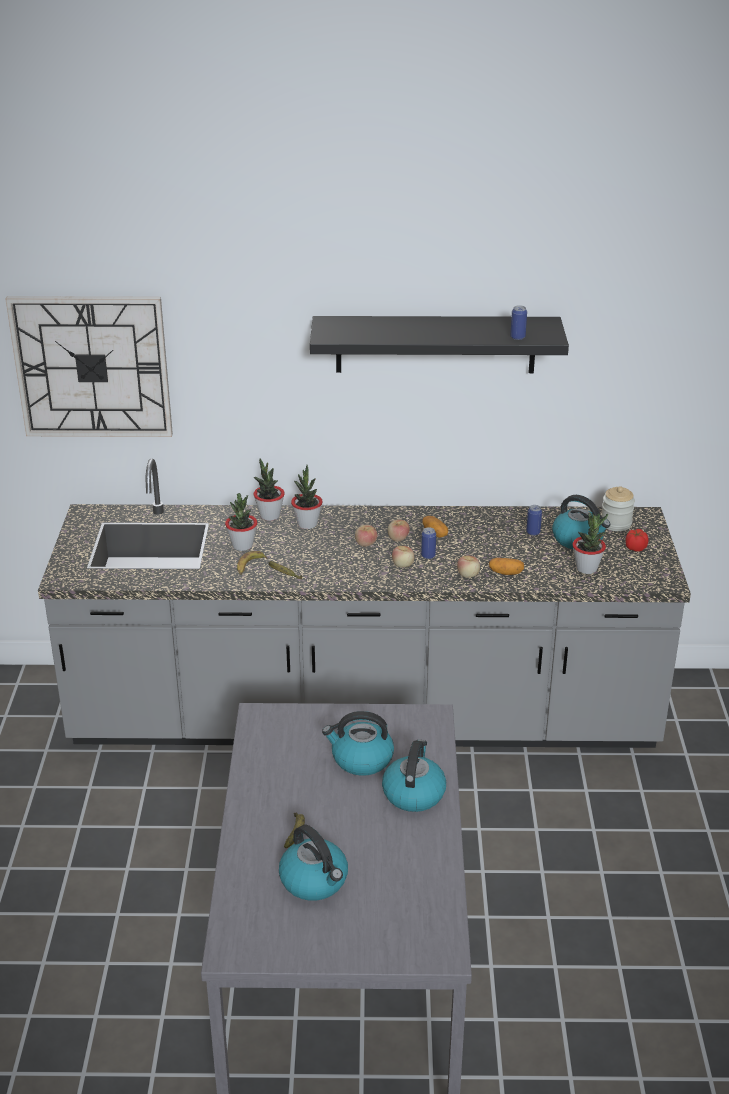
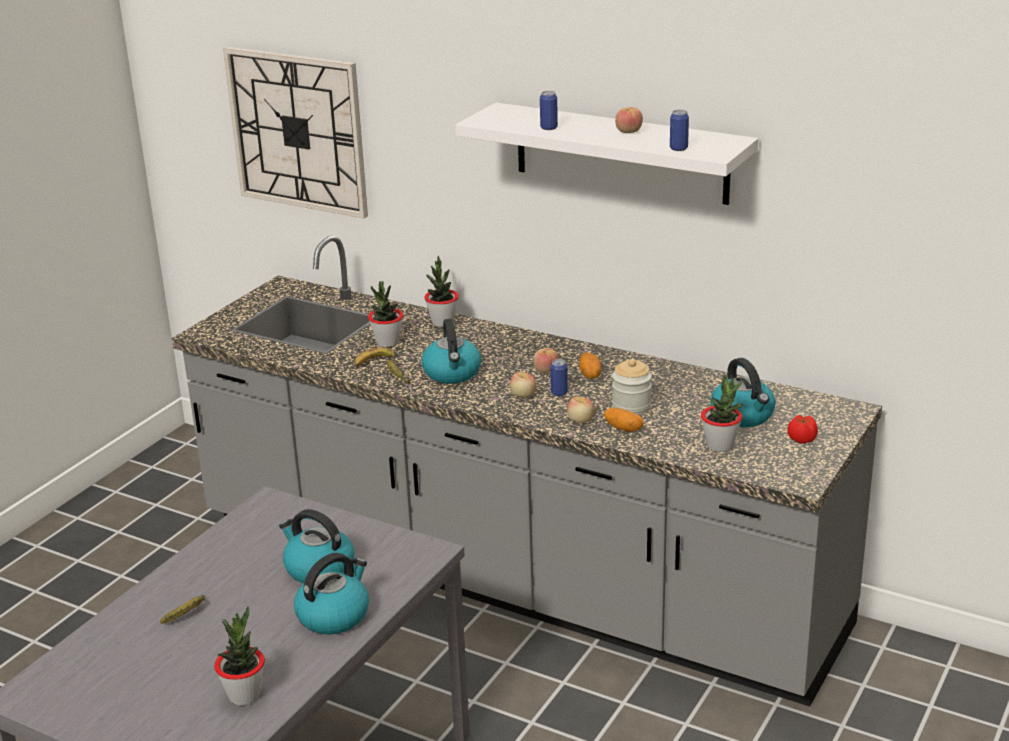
camera: 30 degrees right, 5 degrees down
kettle [279,825,348,901] -> kettle moved to [422,319,481,384]
potted plant [291,465,323,529] -> potted plant moved to [214,606,265,706]
black shelf [310,316,569,373] -> white shelf [455,103,758,205]
apple [355,525,377,547] -> apple moved to [615,107,643,133]
can [526,505,542,536] -> can moved to [540,91,558,130]
jar [601,486,635,531] -> jar moved to [612,359,652,415]

